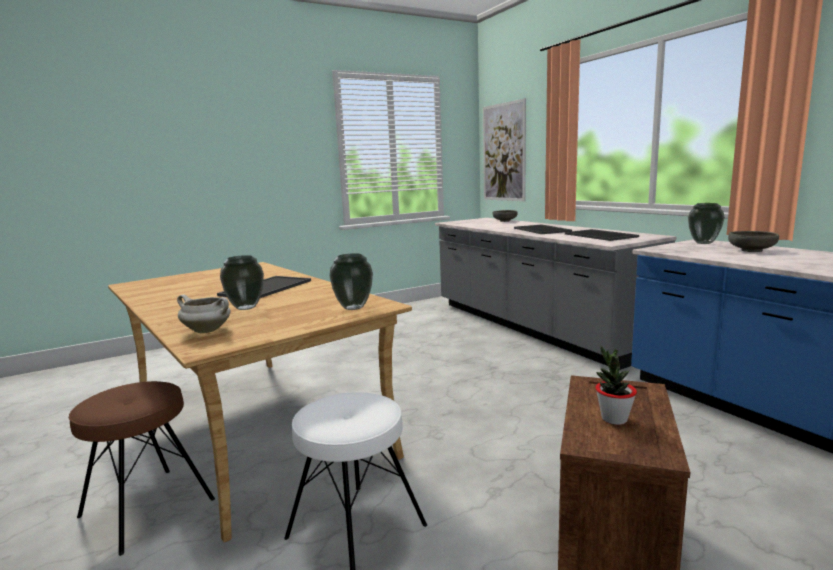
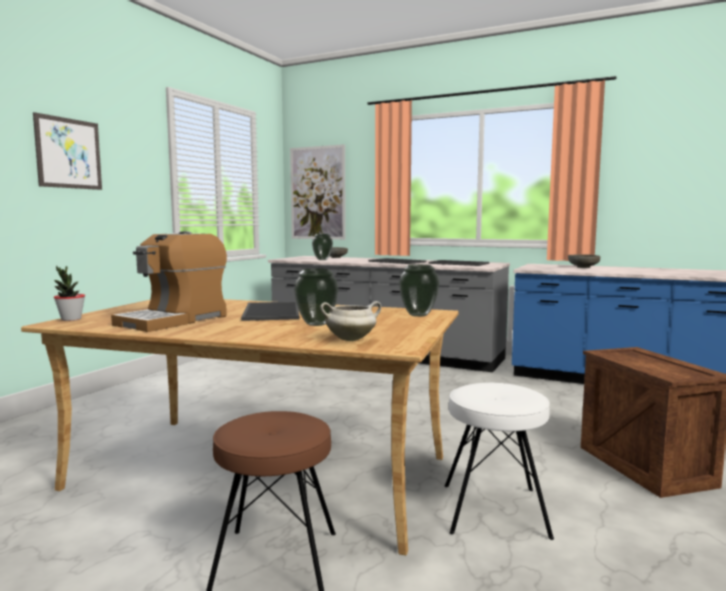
camera: 35 degrees left, 5 degrees down
potted plant [595,346,637,425] -> potted plant moved to [54,266,85,321]
vase [688,203,725,244] -> vase moved to [312,234,333,260]
none -> picture [33,112,102,190]
none -> coffee machine [111,231,227,332]

